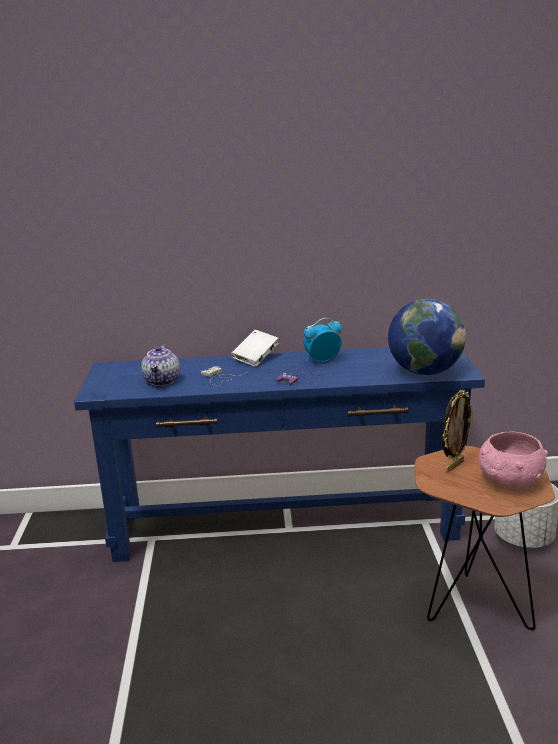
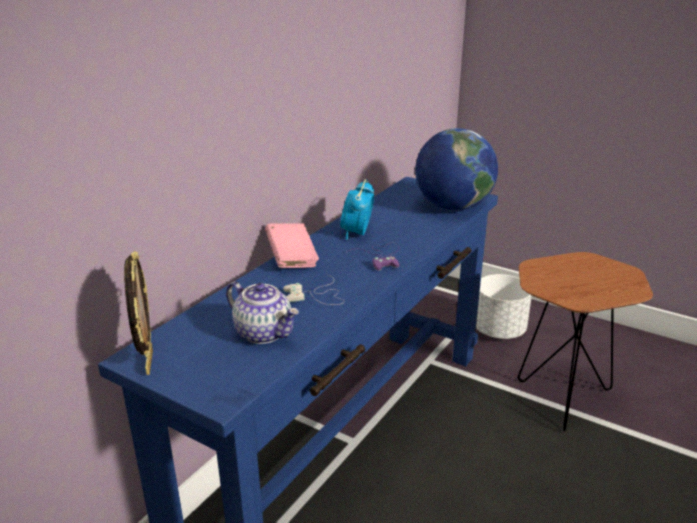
camera: 55 degrees left, 5 degrees up
white book [231,330,278,366] -> pink book [265,223,319,268]
picture frame [442,390,473,472] -> picture frame moved to [124,251,153,375]
pink bowl [479,432,548,488] -> none

